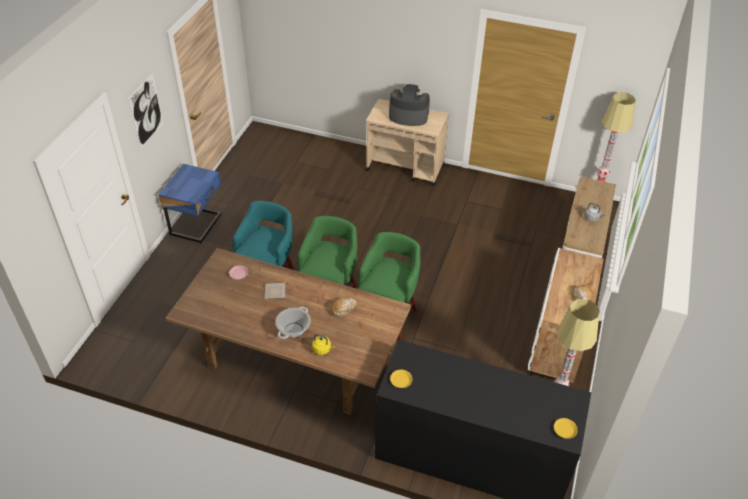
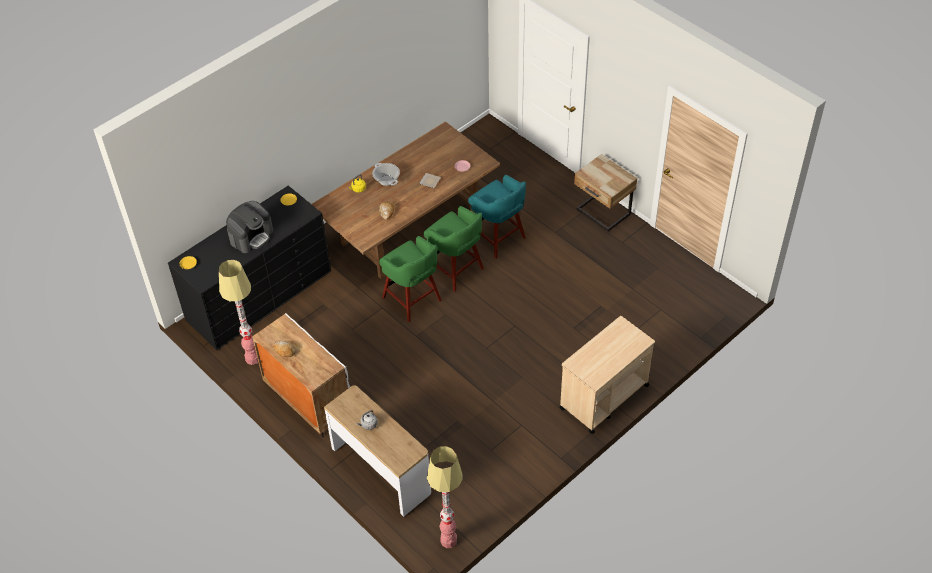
camera: 120 degrees right, 5 degrees up
picture [128,73,163,148] -> none
blue nightstand [158,164,222,243] -> beige nightstand [574,154,637,232]
coffee machine [389,84,430,126] -> coffee machine moved to [226,201,273,253]

